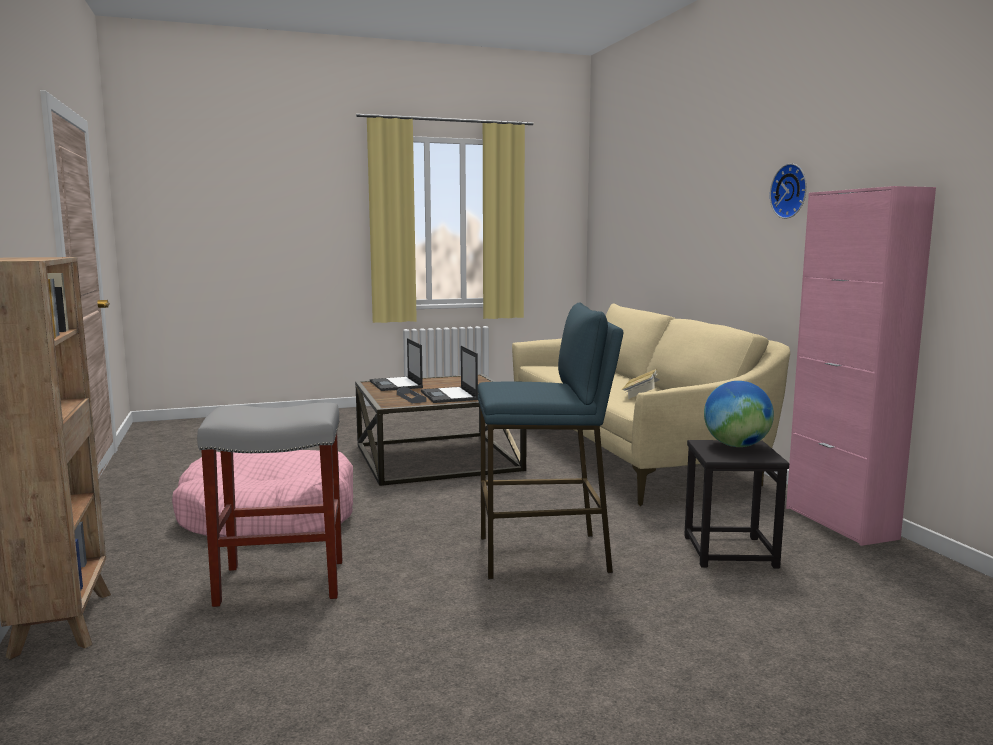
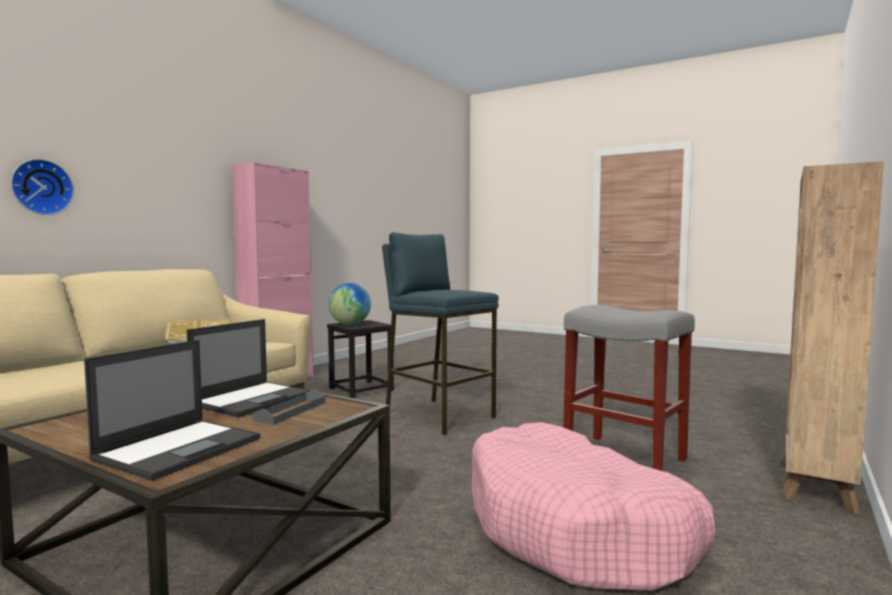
camera: 130 degrees left, 5 degrees down
wall clock [770,163,807,219] -> wall clock moved to [11,159,74,215]

